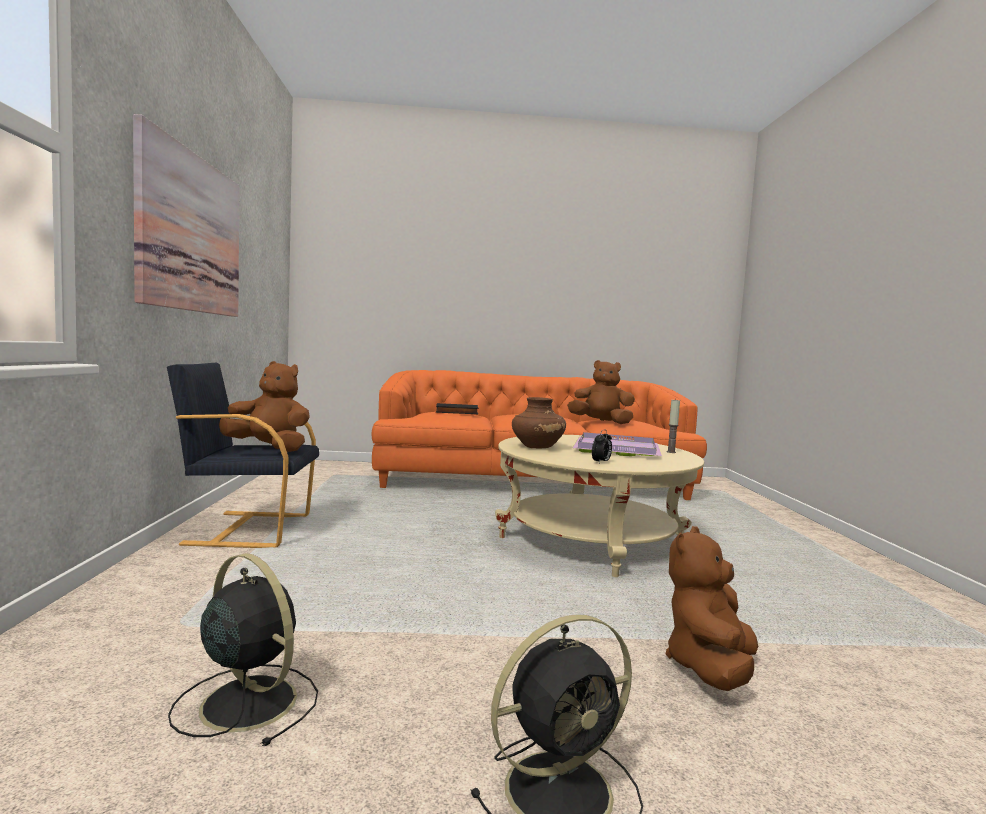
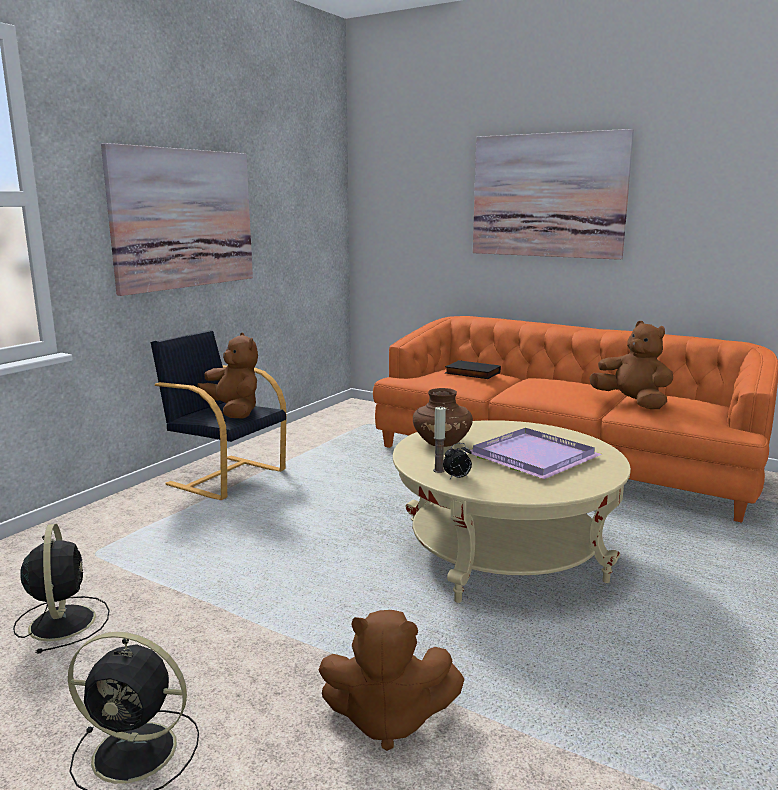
camera: 35 degrees right, 10 degrees up
brown plush toy [666,526,758,691] -> brown plush toy turned 150 degrees counterclockwise [318,610,464,751]
candle [667,399,680,453] -> candle moved to [433,406,446,473]
none -> picture [473,129,634,260]

